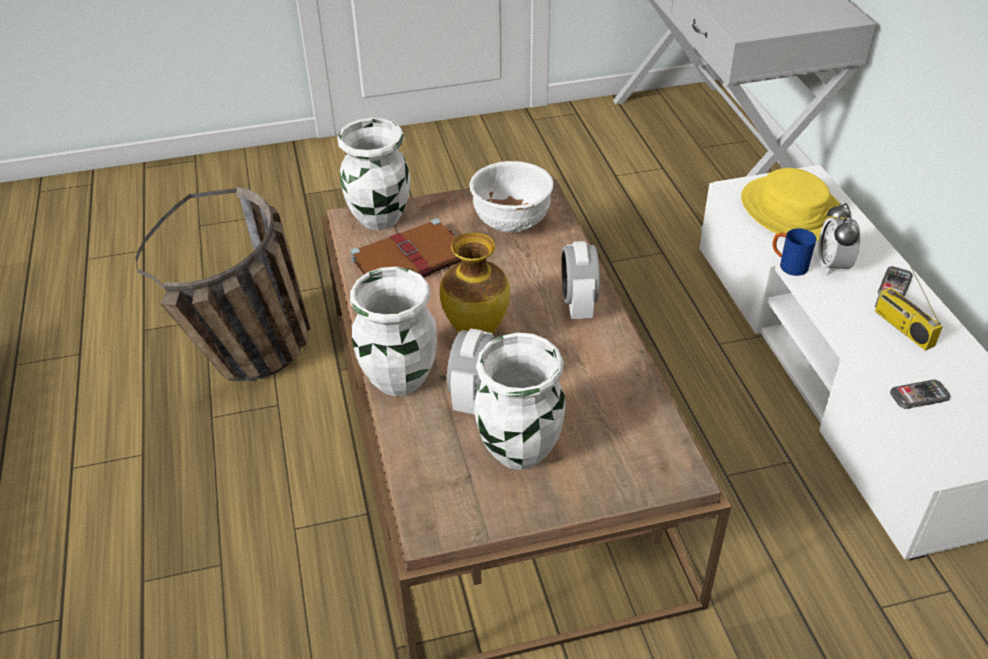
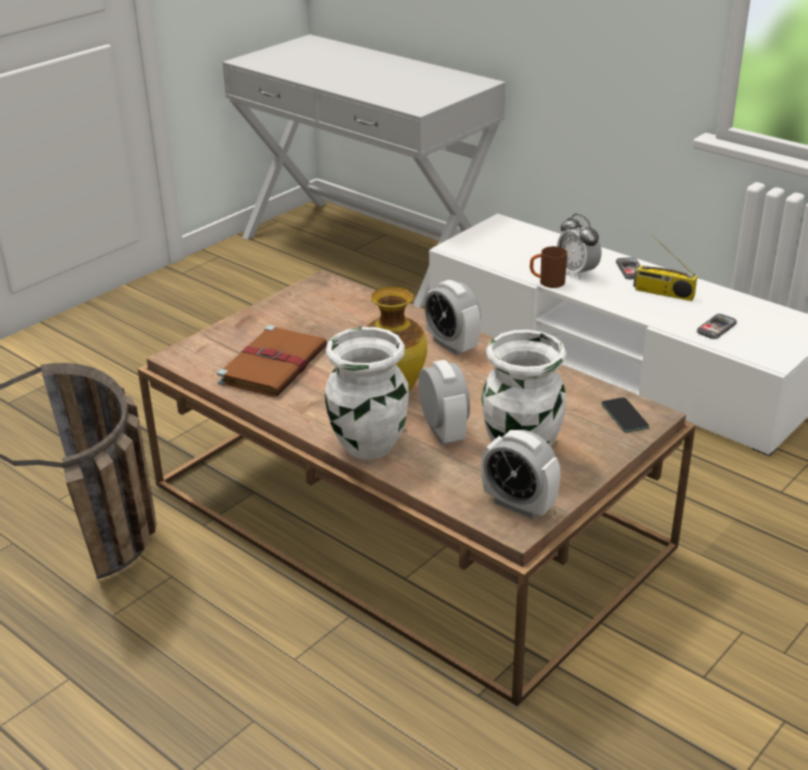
camera: 35 degrees left, 10 degrees down
white vase [337,118,410,230] -> none
white bowl [469,161,554,233] -> none
yellow hat [741,168,848,241] -> none
blue mug [772,228,817,276] -> brown mug [530,246,568,288]
none -> alarm clock [481,430,561,519]
none -> phone [601,397,649,433]

